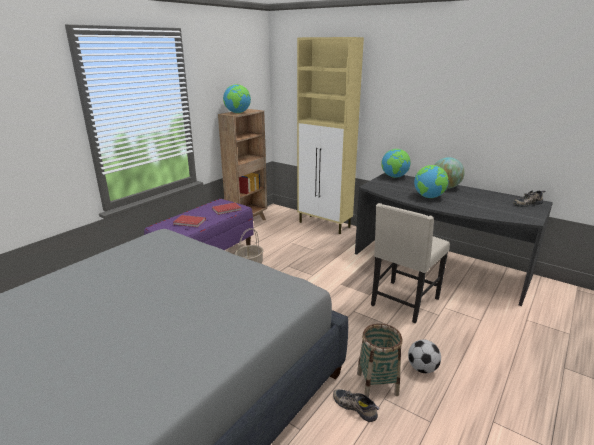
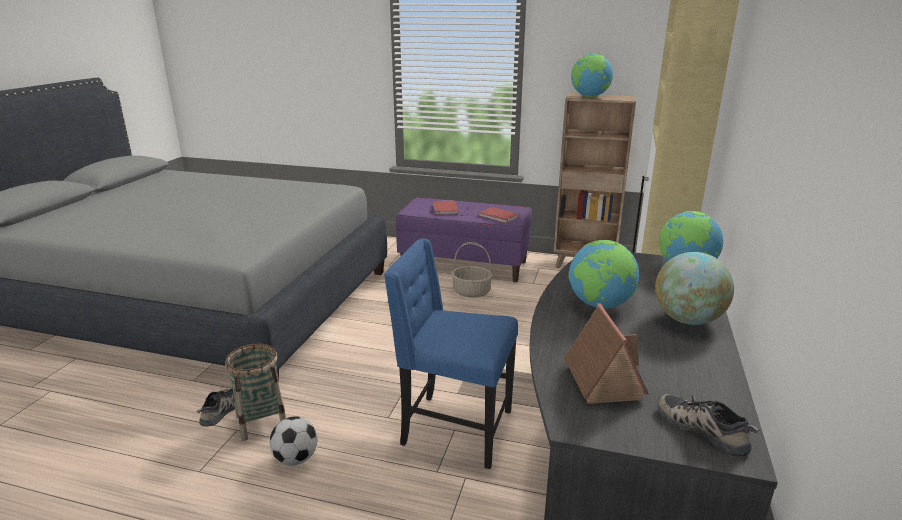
camera: 70 degrees right, 0 degrees up
beige chair [371,203,450,323] -> blue chair [384,238,518,469]
none -> toy house [564,303,648,404]

